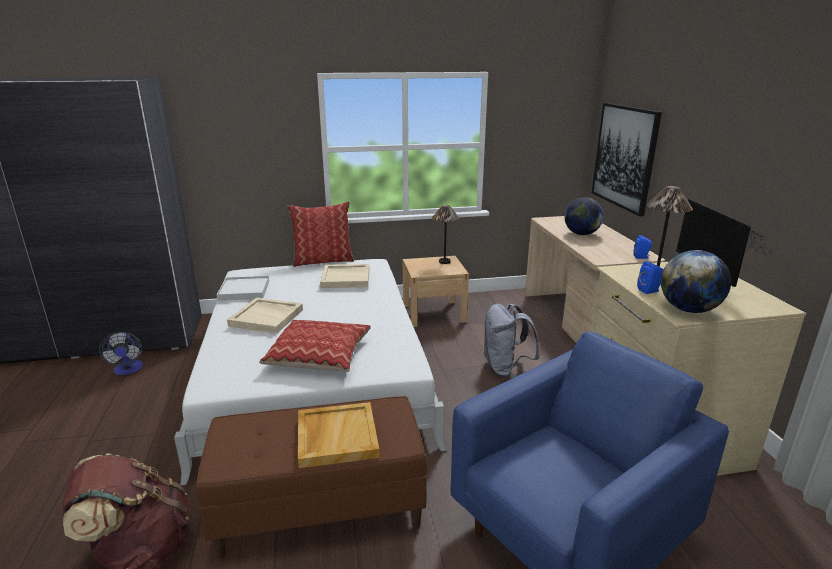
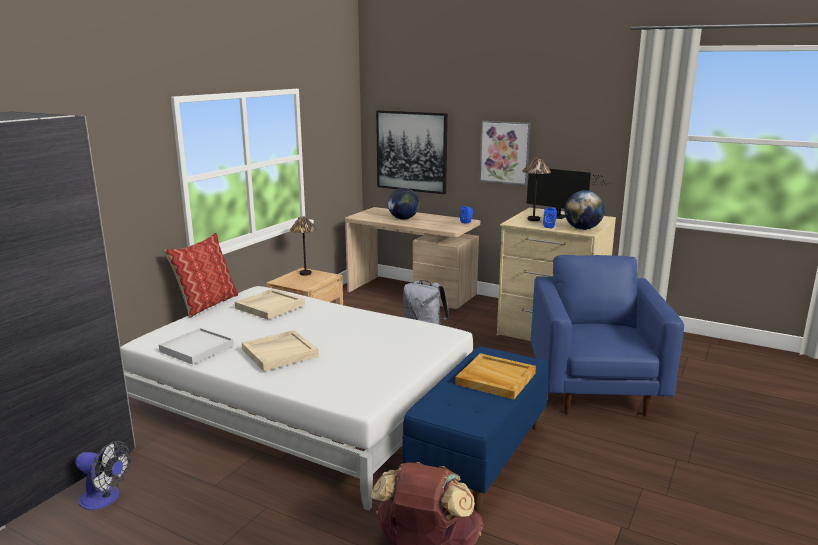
camera: 50 degrees left, 5 degrees down
brown bench [196,396,427,559] -> blue bench [402,346,549,514]
pillow [259,320,371,372] -> none
none -> picture [479,121,531,186]

